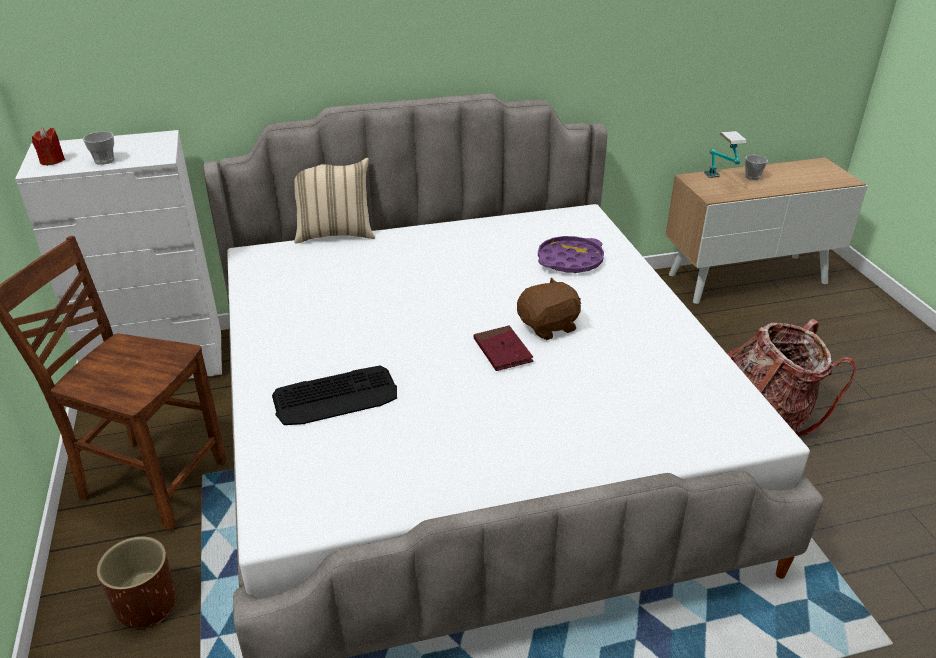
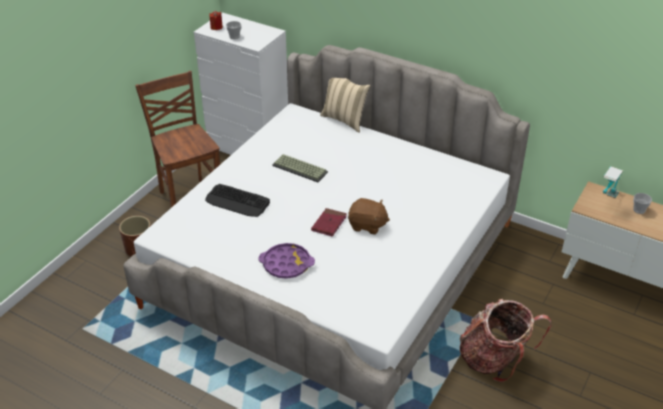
camera: 45 degrees right, 5 degrees up
purple tray [538,236,604,273] -> purple tray moved to [259,243,315,279]
none -> keyboard [272,154,328,182]

